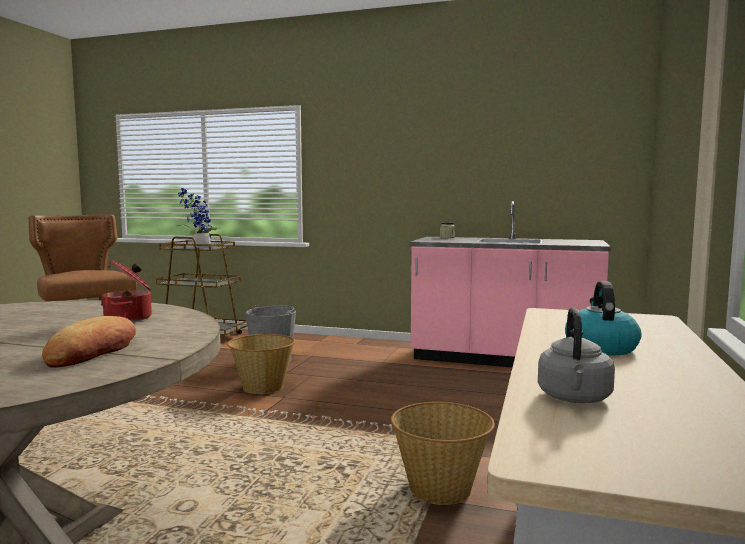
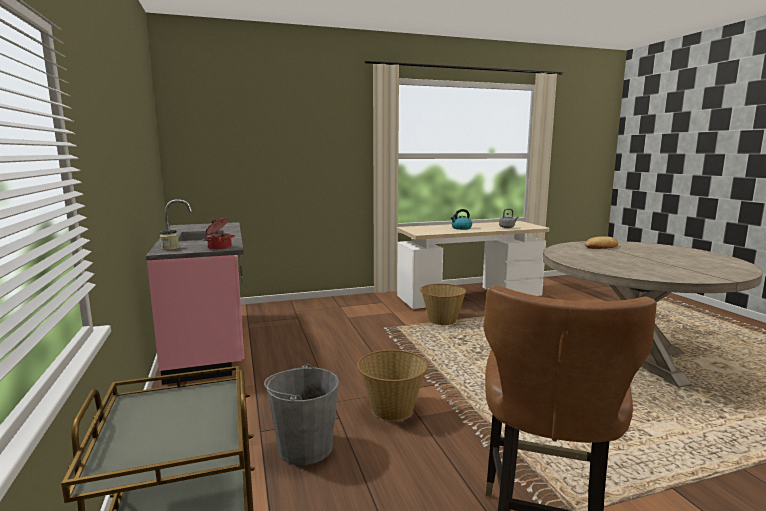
camera: 125 degrees left, 5 degrees up
cooking pot [100,260,152,322] -> cooking pot moved to [203,218,235,250]
potted plant [176,188,221,248] -> none

